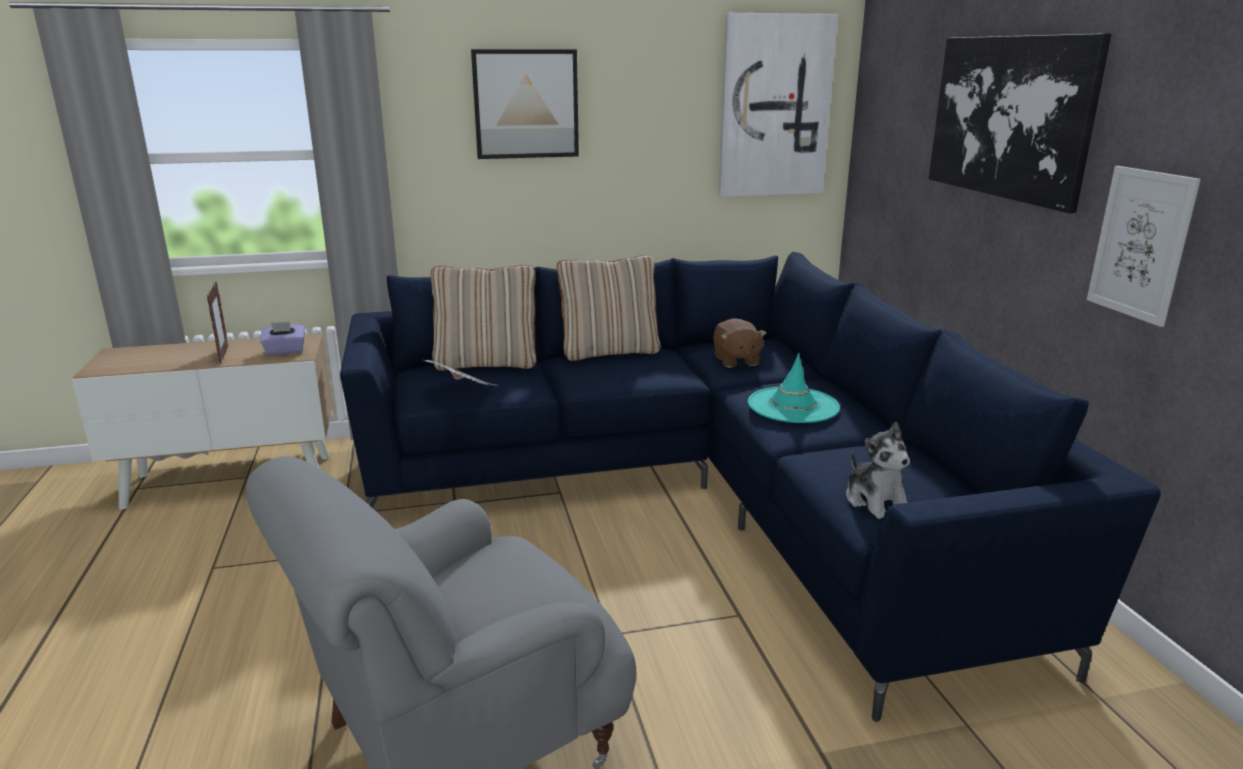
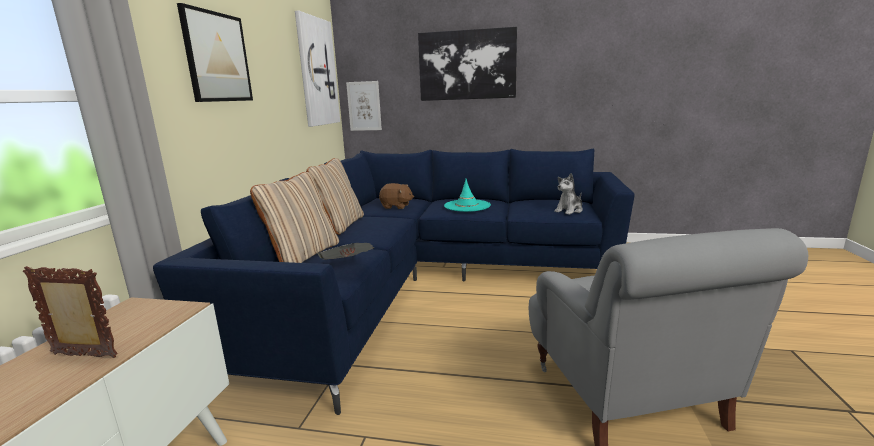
camera: 65 degrees left, 5 degrees down
purple tissue box [260,322,305,355] -> none
plush toy [846,422,910,519] -> plush toy turned 135 degrees clockwise [554,173,583,215]
picture [1087,166,1201,327] -> picture moved to [346,81,382,131]

